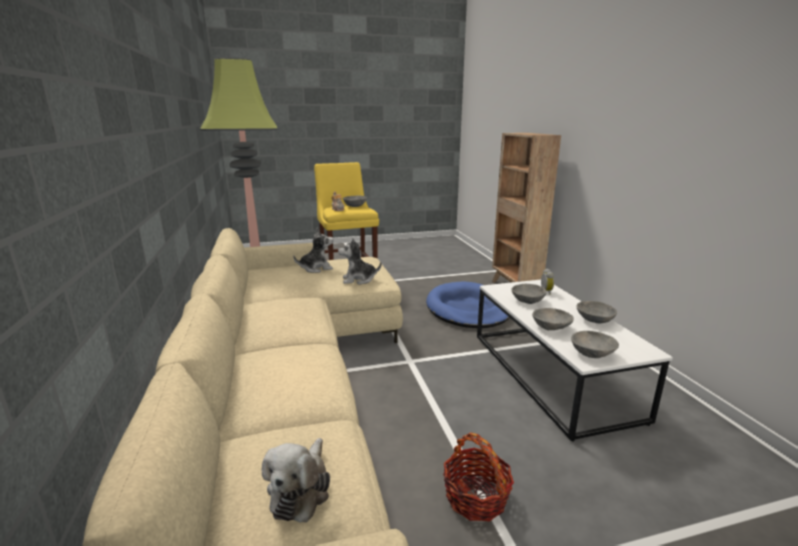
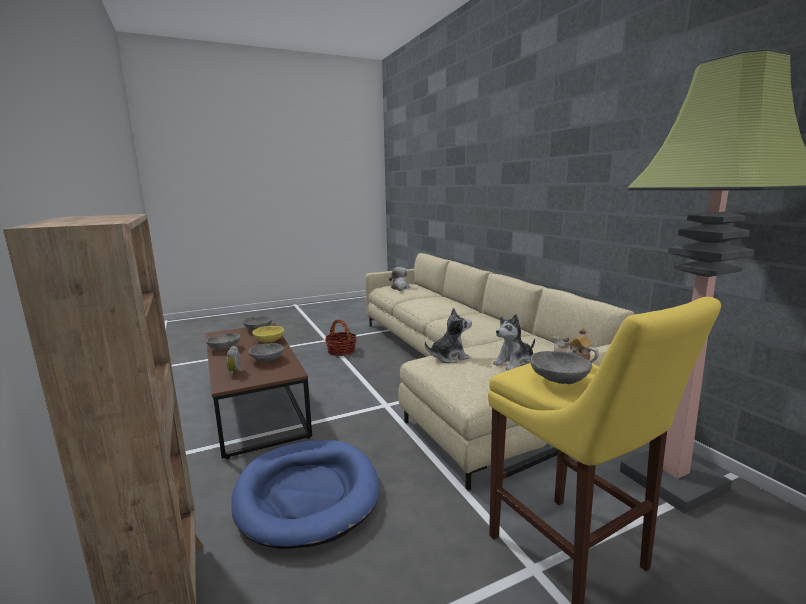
camera: 170 degrees right, 5 degrees down
white coffee table [477,280,673,441] -> brown coffee table [206,323,312,459]
grey bowl [532,308,574,330] -> yellow bowl [253,326,284,343]

